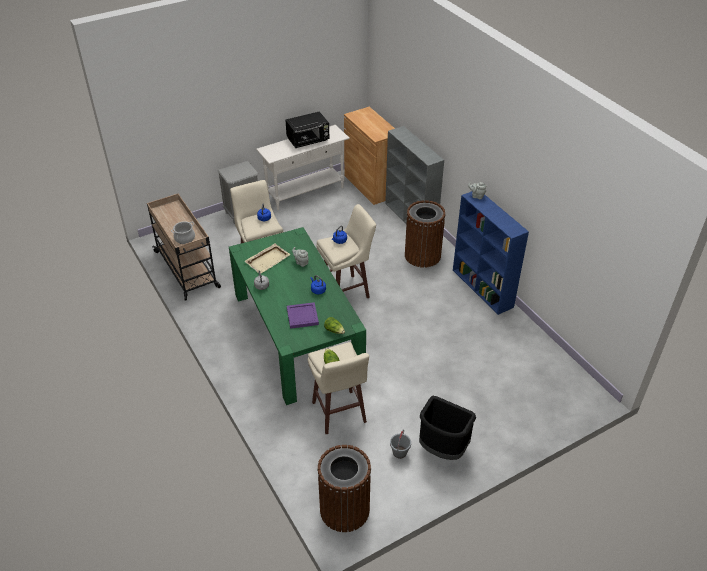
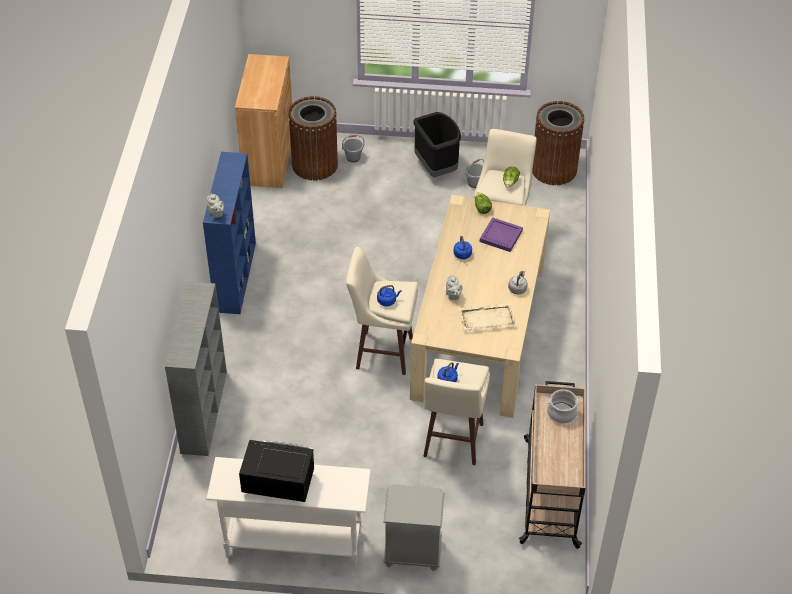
camera: 145 degrees left, 5 degrees up
green dining table [229,227,366,405] -> beige dining table [410,195,550,418]
brown cabinet [344,107,395,205] -> brown cabinet moved to [235,54,292,188]
brown trash can [405,200,446,268] -> brown trash can moved to [288,96,338,181]
none -> grey bucket [342,135,364,163]

